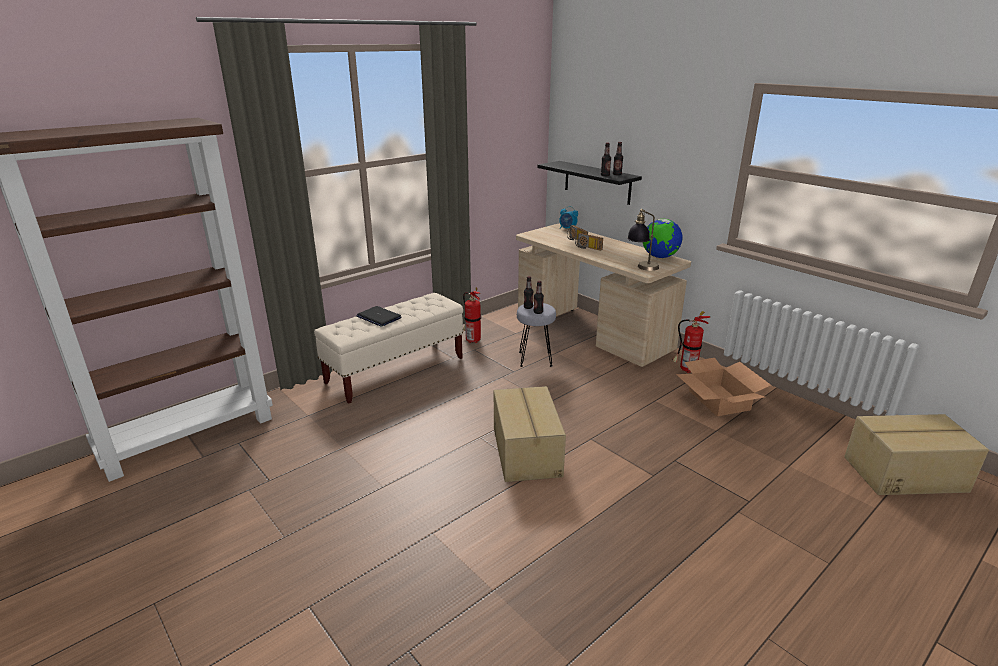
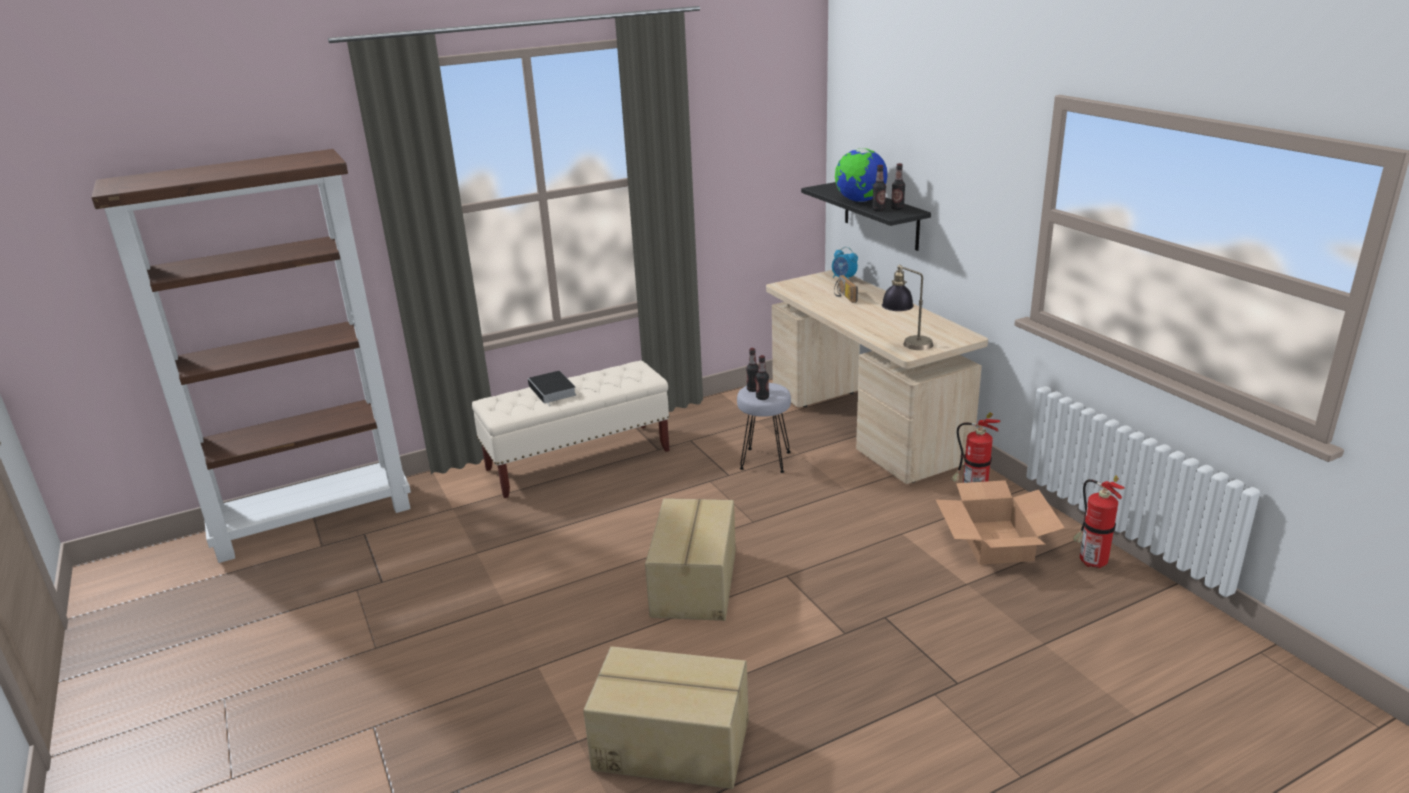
camera: 15 degrees right, 0 degrees up
laptop [356,306,402,327] -> book [528,371,576,406]
fire extinguisher [463,287,481,343] -> fire extinguisher moved to [1073,476,1125,568]
radio [575,233,603,251] -> none
globe [643,219,682,258] -> globe moved to [835,148,887,202]
cardboard box [844,414,989,495] -> cardboard box moved to [583,646,749,789]

